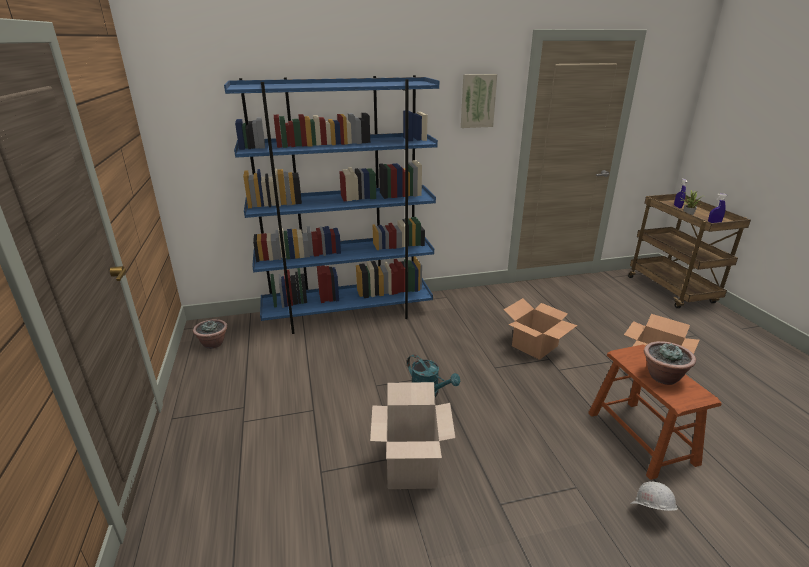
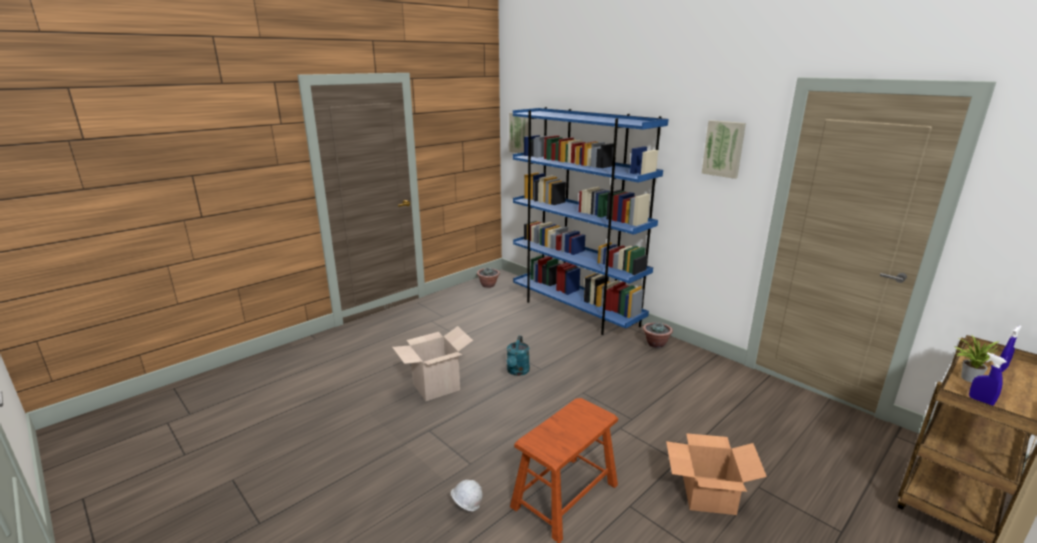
camera: 60 degrees right, 5 degrees down
cardboard box [504,298,577,360] -> none
potted plant [644,341,696,385] -> potted plant moved to [643,322,673,348]
none -> picture [509,113,529,153]

